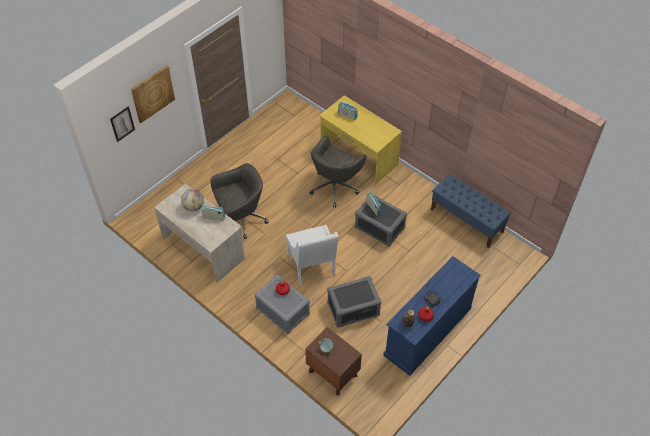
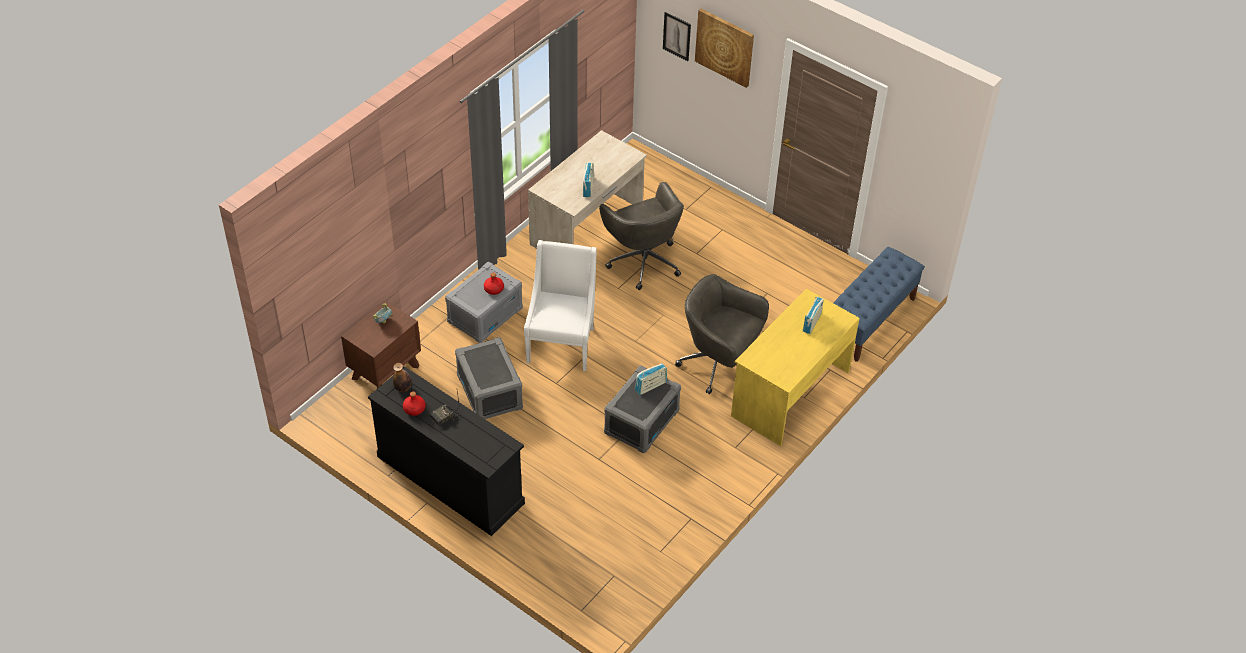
camera: 85 degrees right, 5 degrees down
globe [181,189,204,211] -> none
white armchair [286,225,338,285] -> white armchair turned 120 degrees clockwise [524,240,597,371]
blue dresser [383,256,481,376] -> black dresser [368,366,525,536]
blue bench [431,174,511,248] -> blue bench moved to [833,247,925,362]

